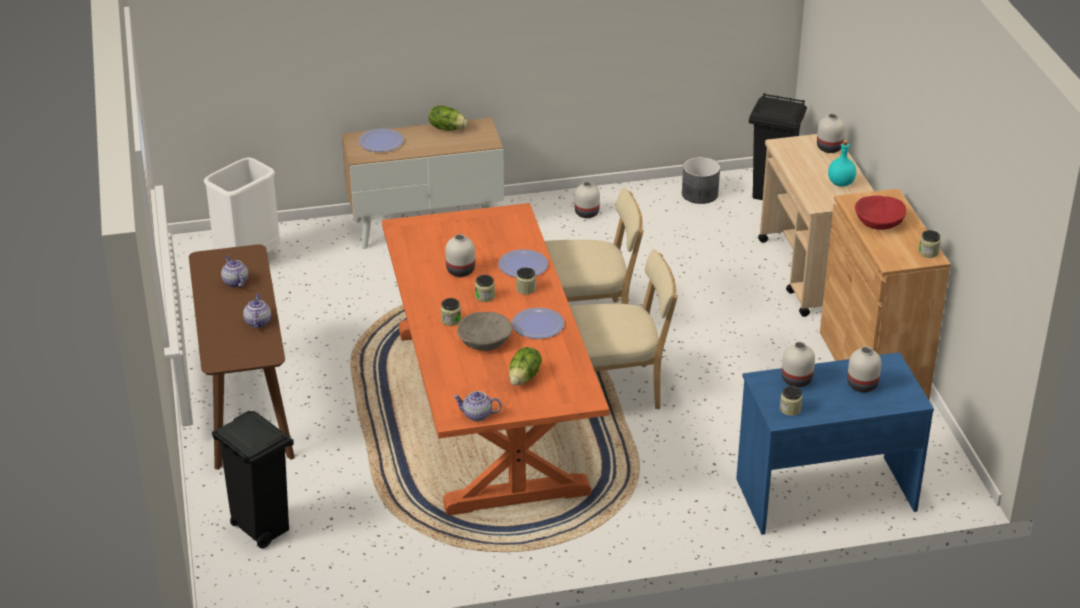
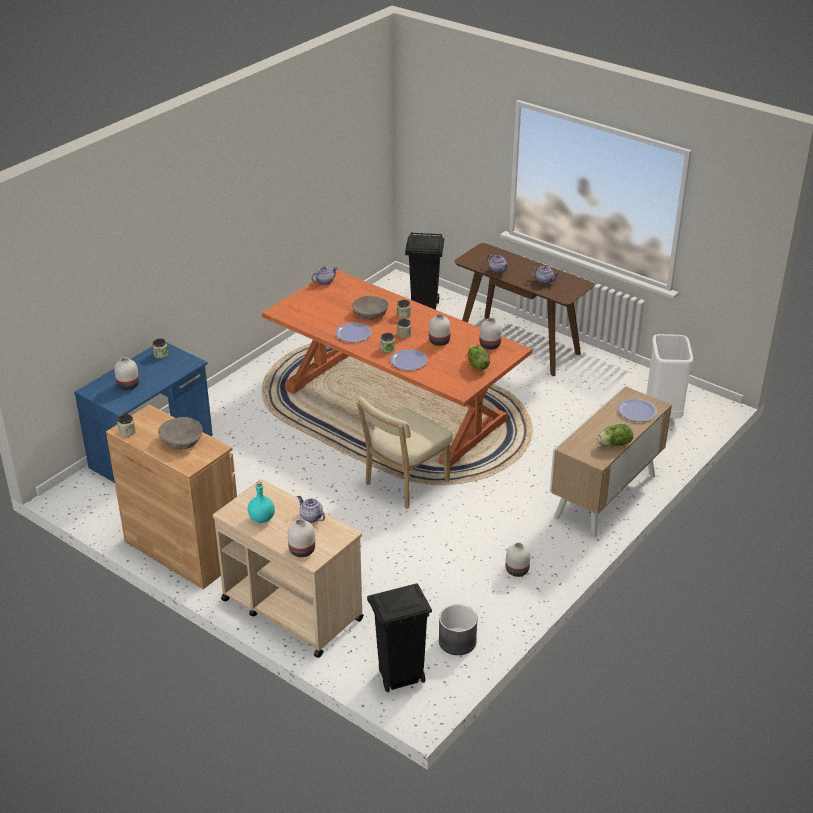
camera: 140 degrees right, 0 degrees up
lettuce [509,347,542,386] -> lettuce moved to [468,345,490,371]
beige chair [570,249,678,409] -> none
white vase [782,342,815,387] -> white vase moved to [480,318,502,350]
red bowl [855,196,906,230] -> beige bowl [158,417,202,450]
none -> teapot [298,496,325,523]

